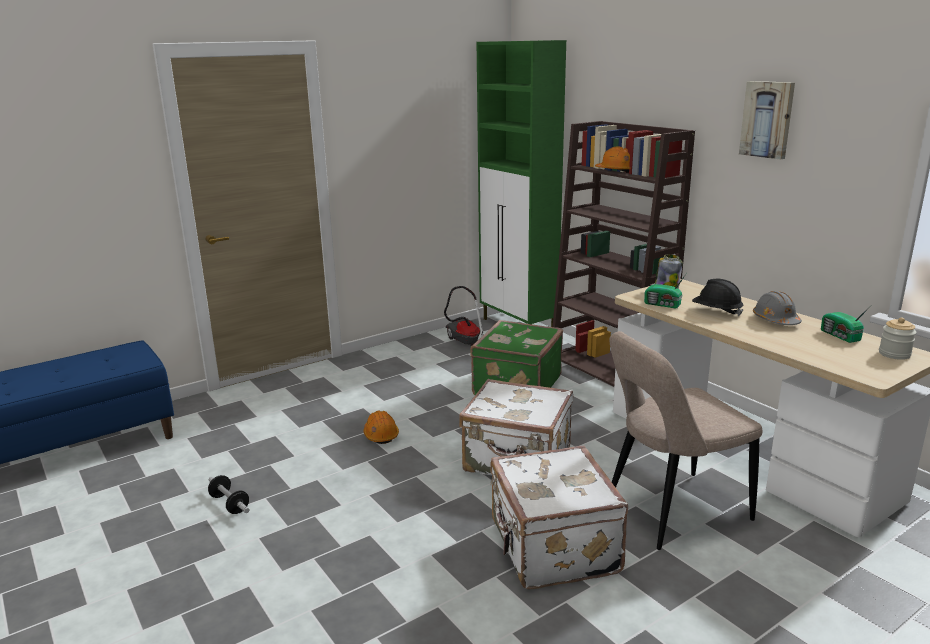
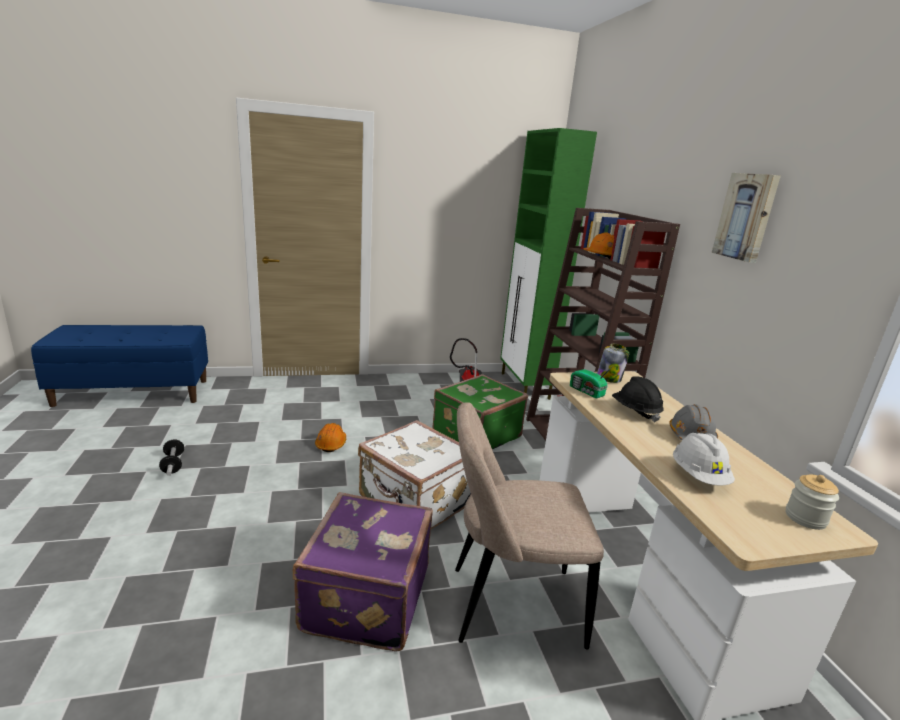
camera: 20 degrees right, 0 degrees up
white suitcase [490,446,628,589] -> purple suitcase [293,492,433,652]
radio [821,307,870,343] -> none
none -> white hard hat [673,433,735,486]

